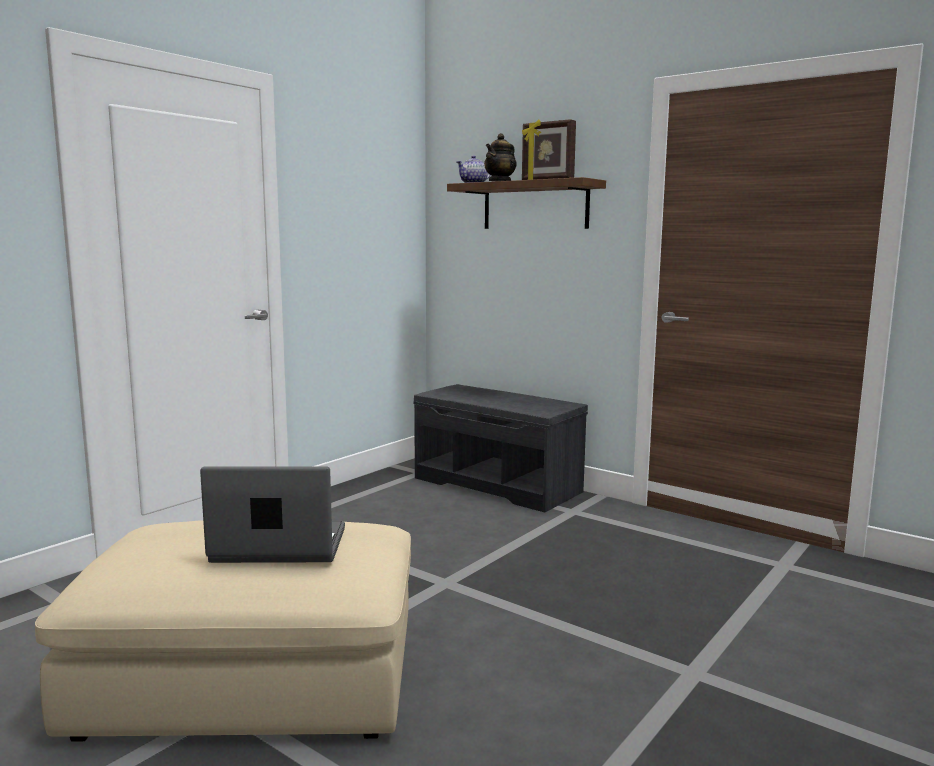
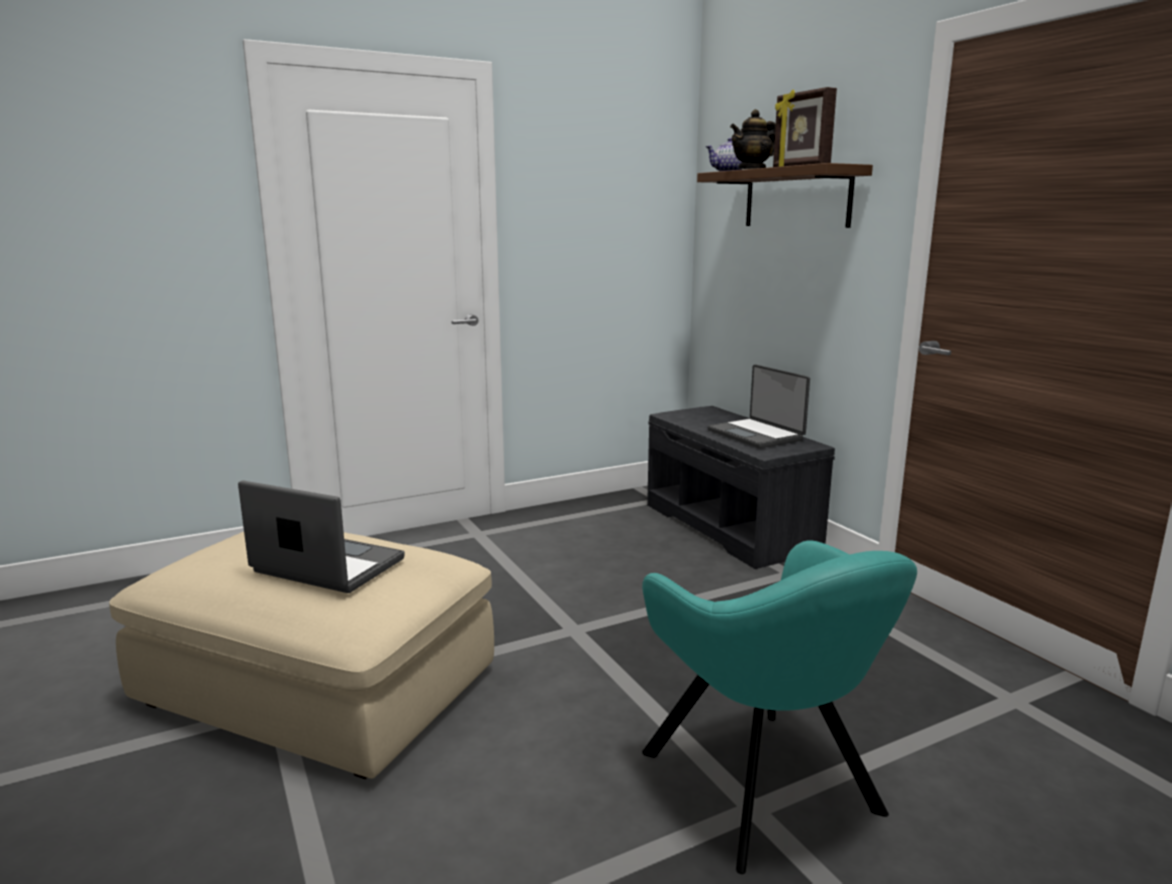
camera: 25 degrees right, 5 degrees up
none -> turquoise armchair [642,540,917,874]
none -> laptop [707,365,810,448]

